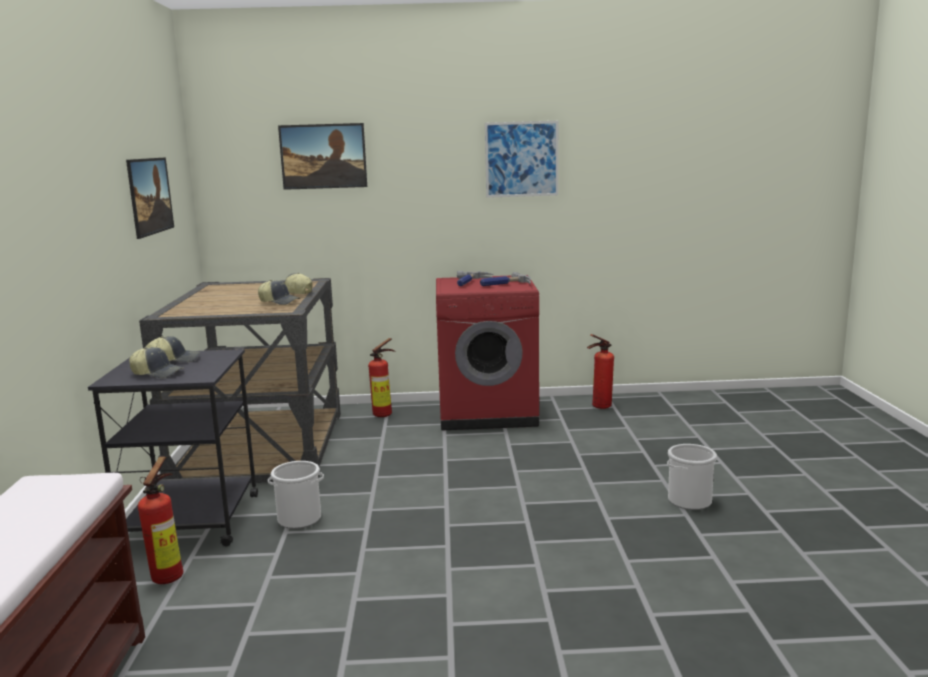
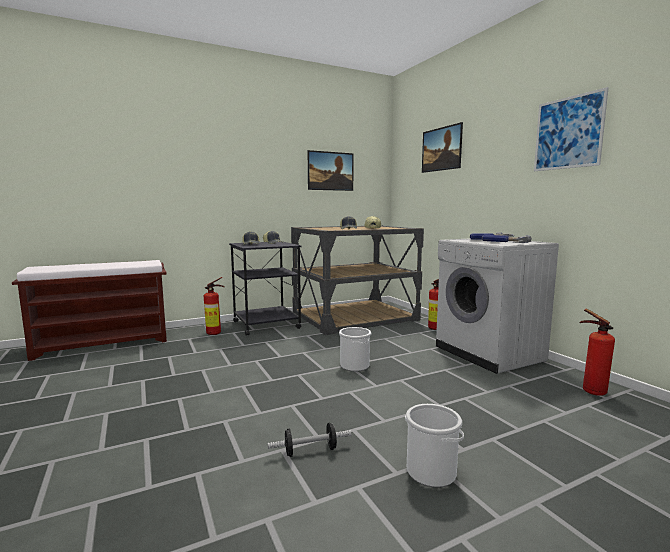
camera: 65 degrees right, 5 degrees down
bucket [268,461,324,529] -> bucket moved to [339,327,371,372]
red washing machine [436,275,539,430] -> white washing machine [436,239,559,374]
none -> dumbbell [268,423,351,457]

